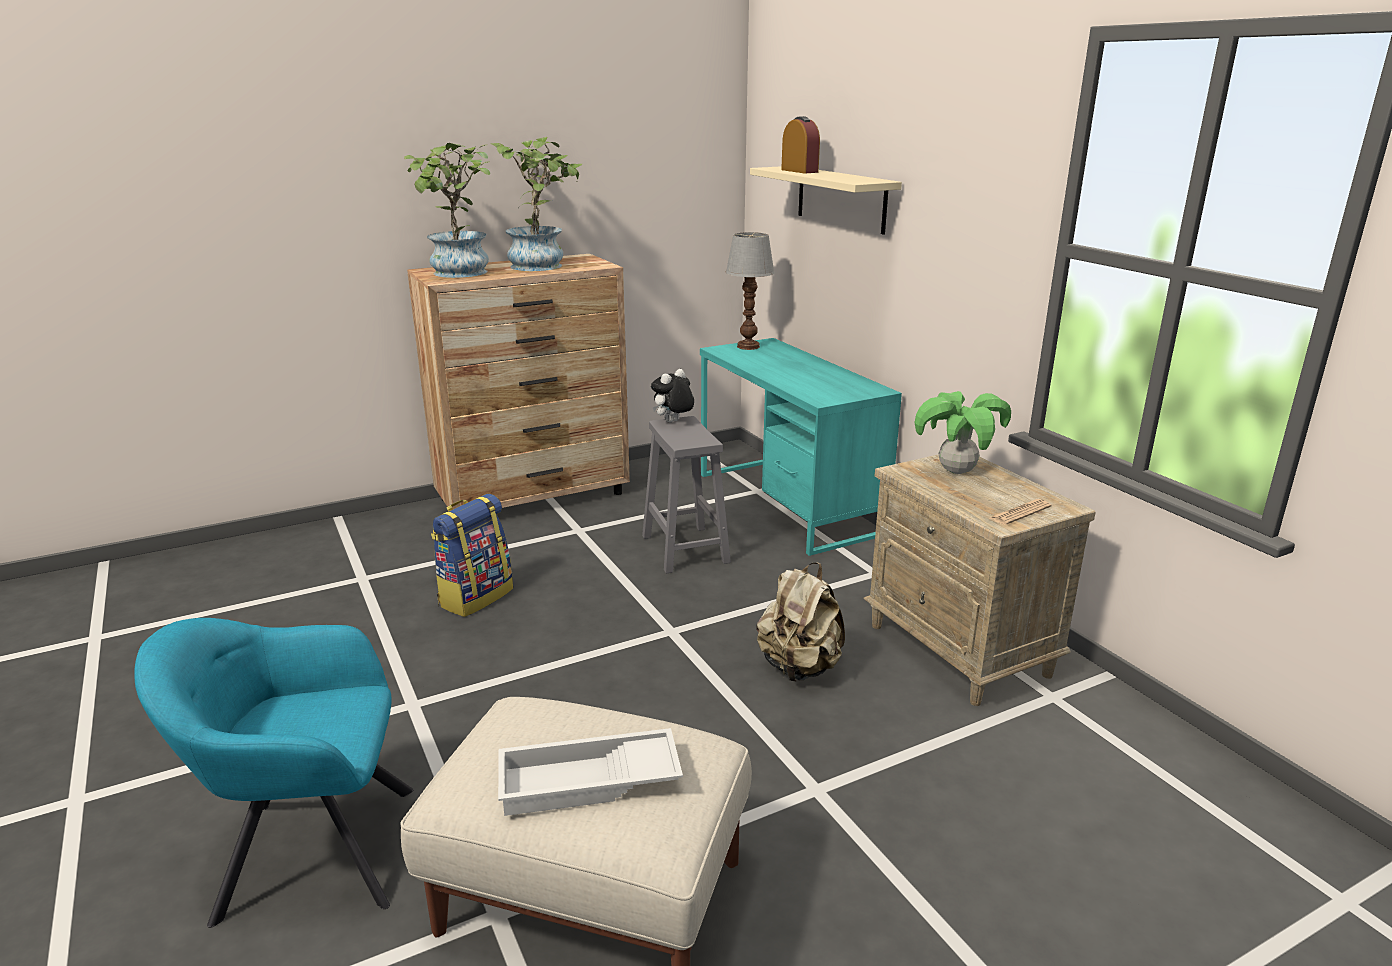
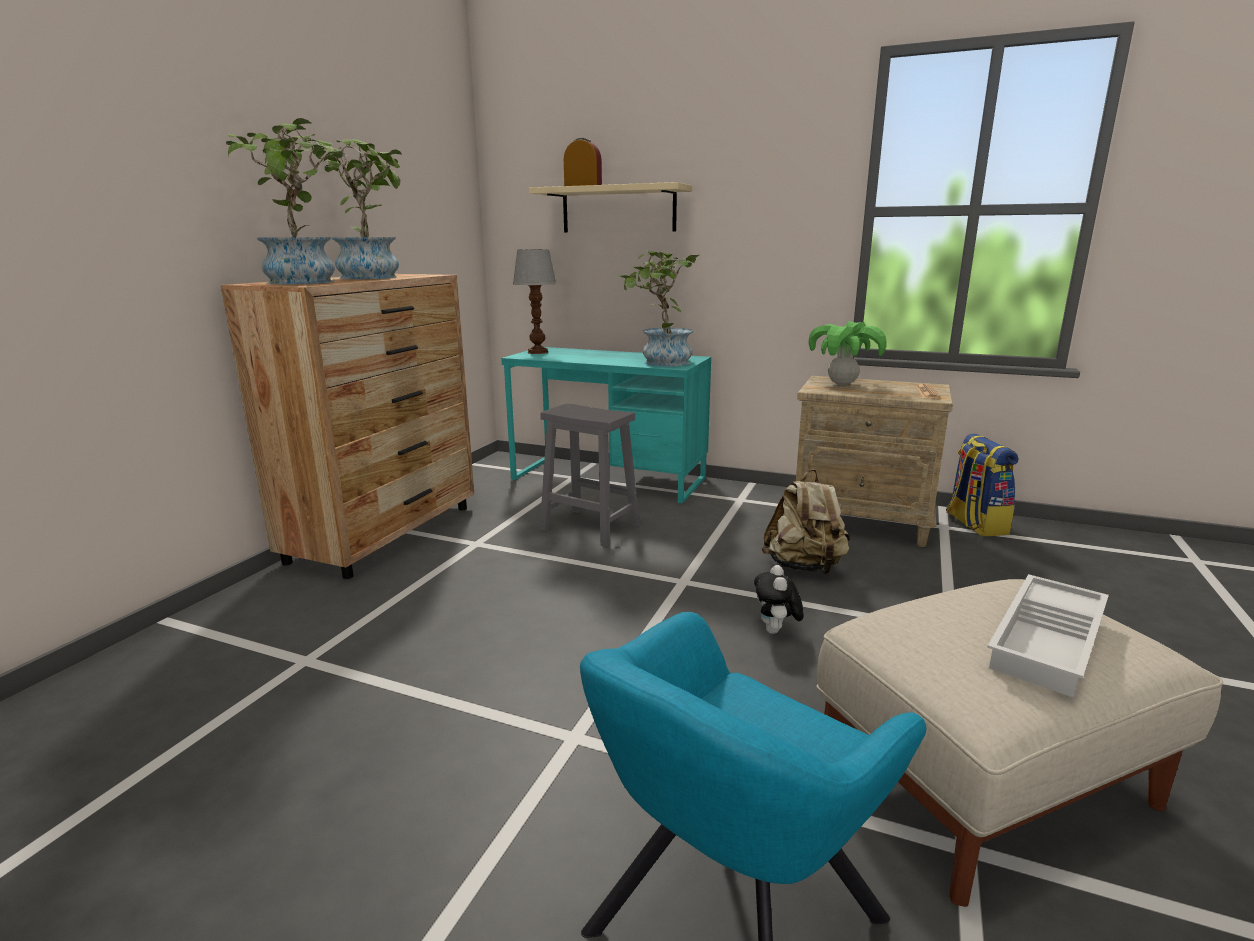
camera: 40 degrees left, 5 degrees down
backpack [431,494,513,617] -> backpack moved to [946,434,1018,536]
plush toy [651,369,694,422] -> plush toy moved to [754,565,803,634]
none -> potted plant [616,250,699,367]

